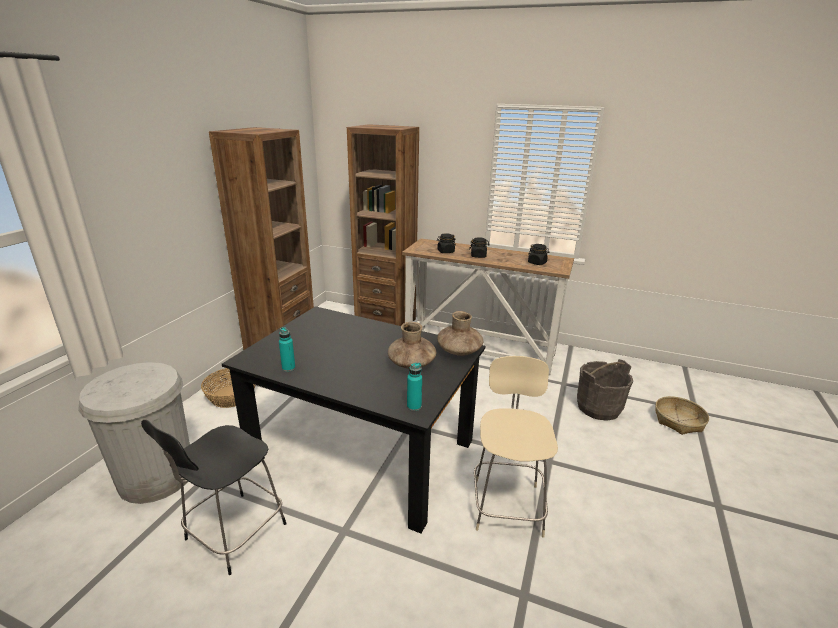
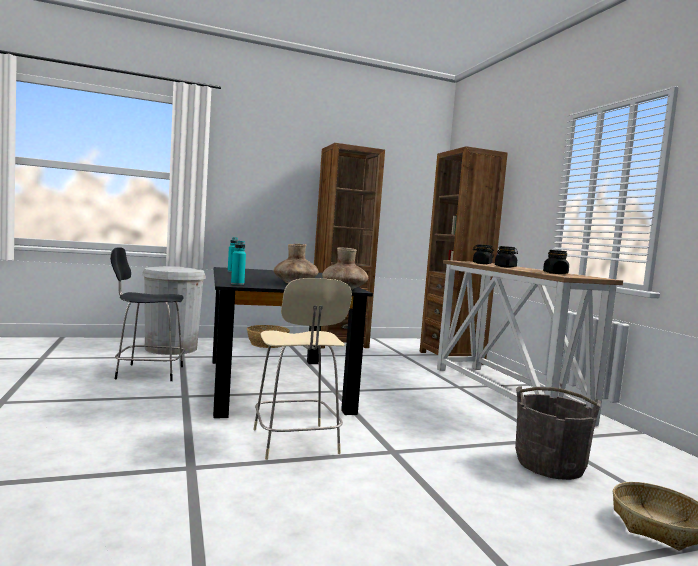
camera: 50 degrees right, 20 degrees down
beige chair [474,356,558,538] -> beige chair turned 105 degrees clockwise [253,278,352,460]

